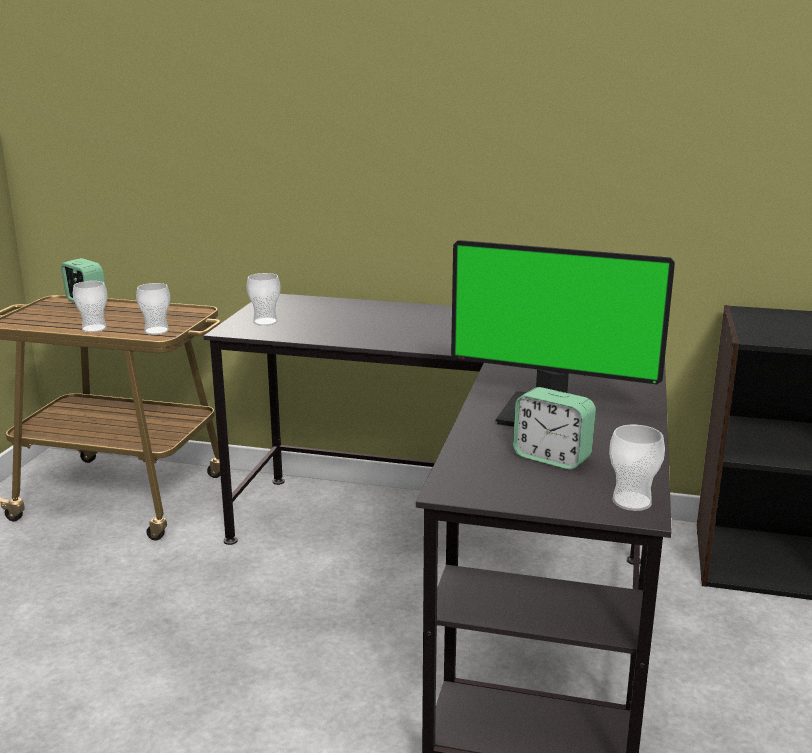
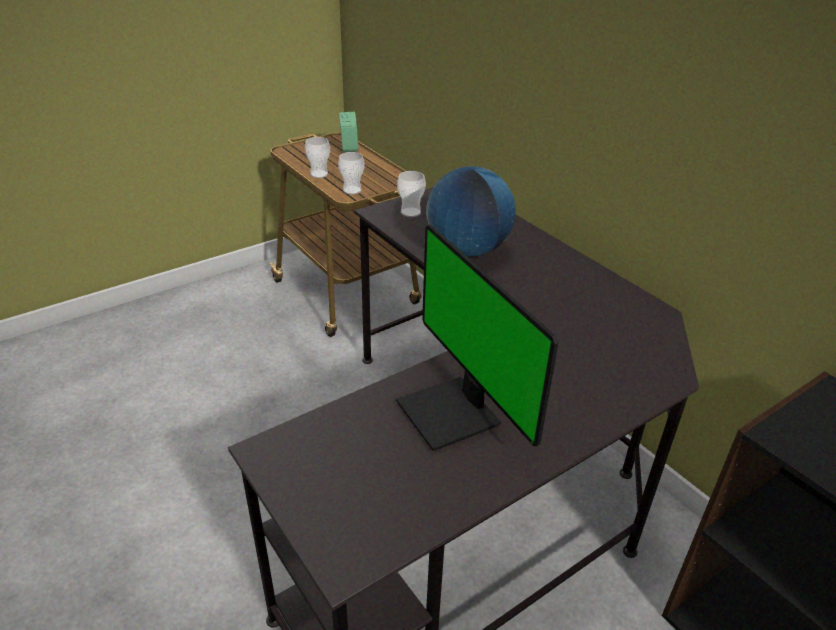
camera: 40 degrees right, 15 degrees up
alarm clock [513,387,596,470] -> none
cup [609,425,665,511] -> none
none -> globe [426,166,516,256]

